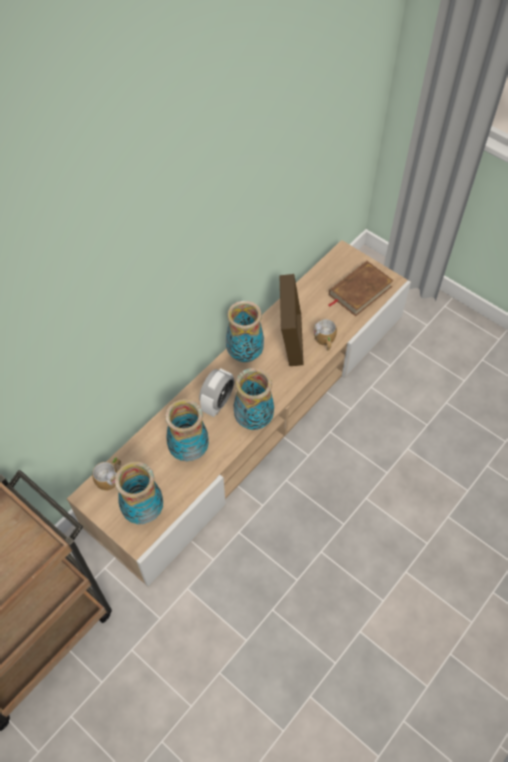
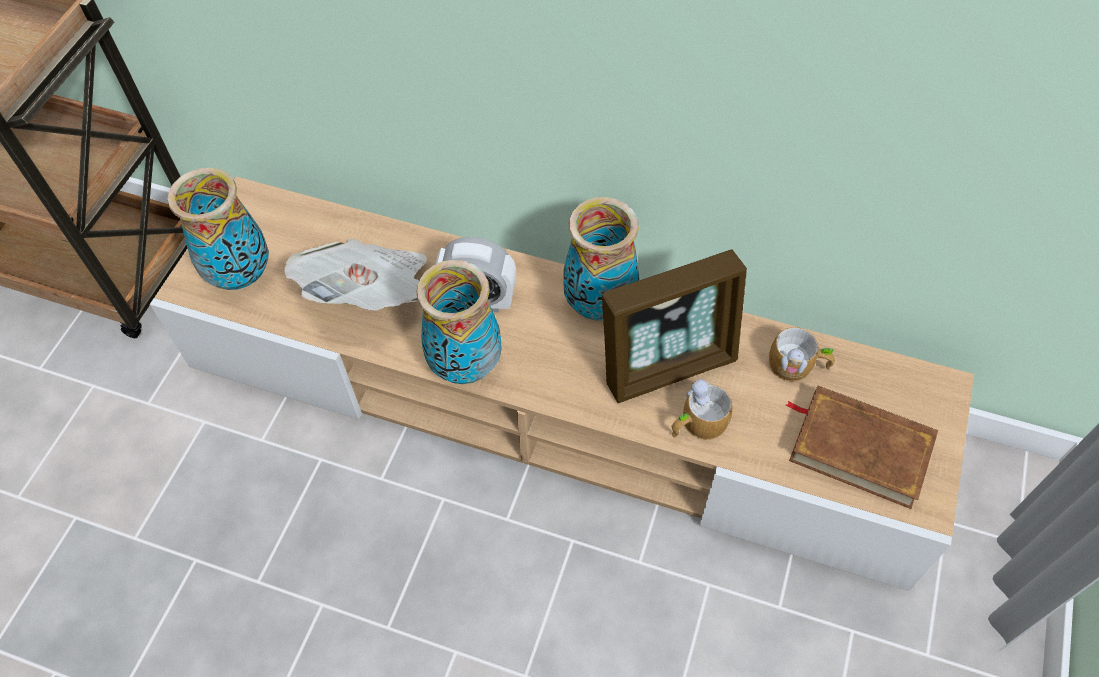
camera: 70 degrees right, 0 degrees up
mug [92,457,121,491] -> mug moved to [769,327,835,382]
vase [165,399,209,462] -> newspaper [284,238,427,310]

